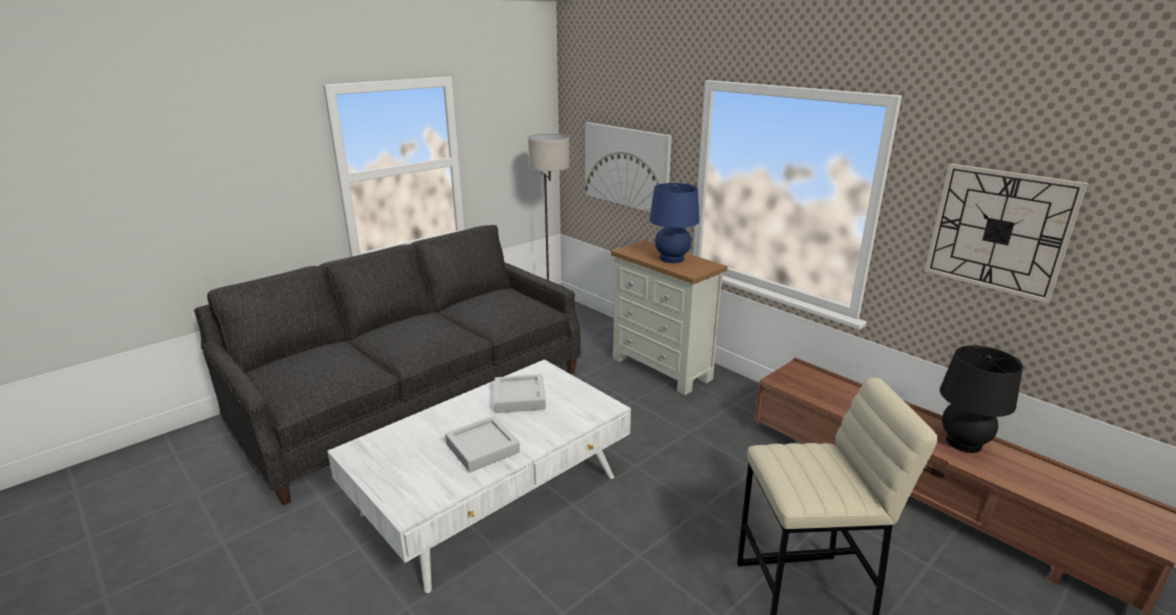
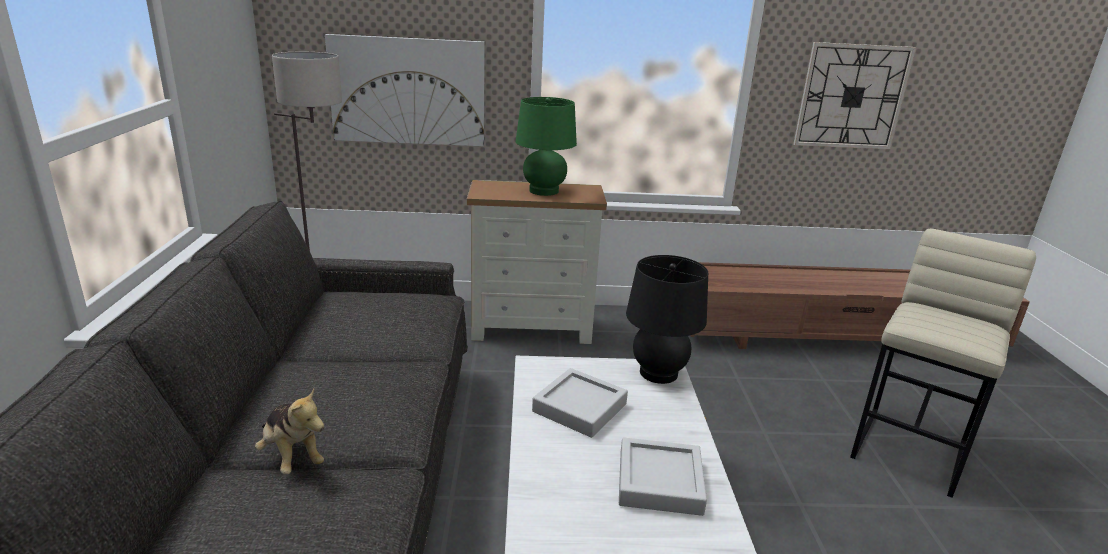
camera: 50 degrees left, 0 degrees up
blue table lamp [649,183,699,263] -> green table lamp [516,97,577,196]
black table lamp [940,345,1023,453] -> black table lamp moved to [626,255,708,384]
none -> plush toy [255,388,324,474]

